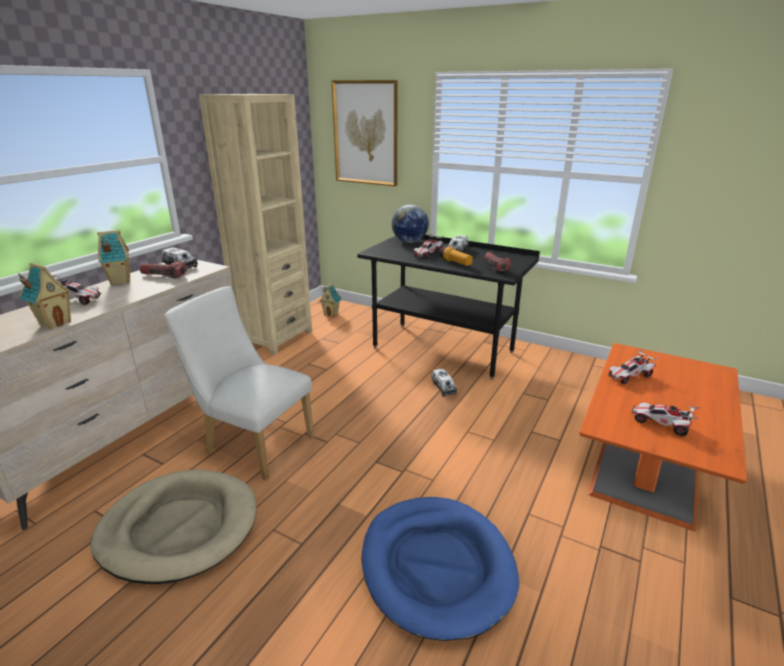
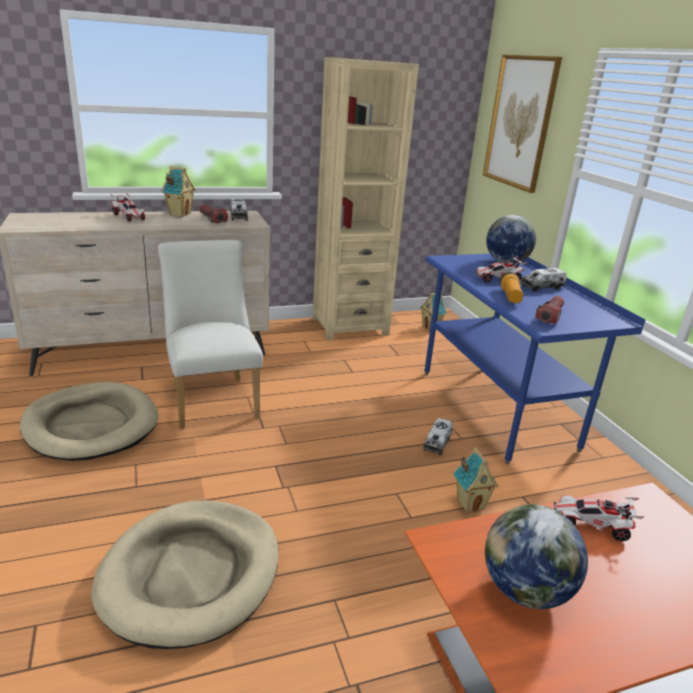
camera: 40 degrees right, 0 degrees up
toy house [18,263,72,329] -> toy house moved to [453,447,498,512]
black desk [357,235,540,380] -> blue desk [424,254,646,464]
blue dog bed [362,497,519,641] -> beige dog bed [91,500,278,649]
toy car [631,403,701,436] -> globe [485,504,588,609]

